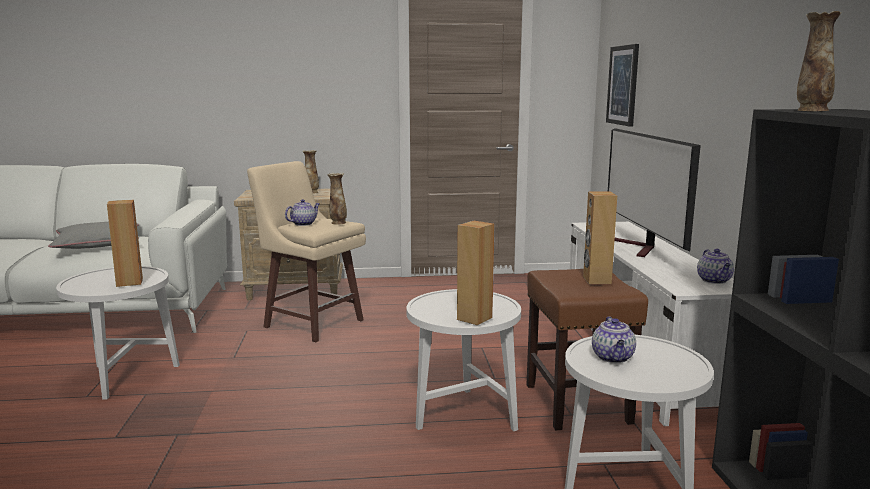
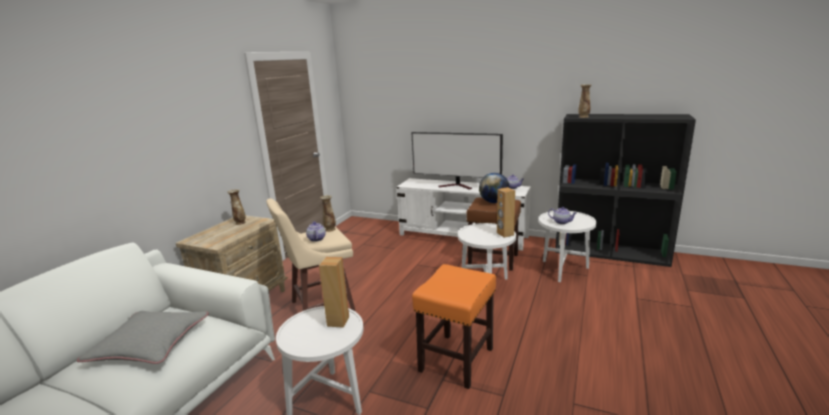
camera: 60 degrees left, 5 degrees up
brown speaker [583,191,617,284] -> globe [479,173,510,203]
picture [606,44,639,127] -> none
none -> orange stool [412,264,496,389]

